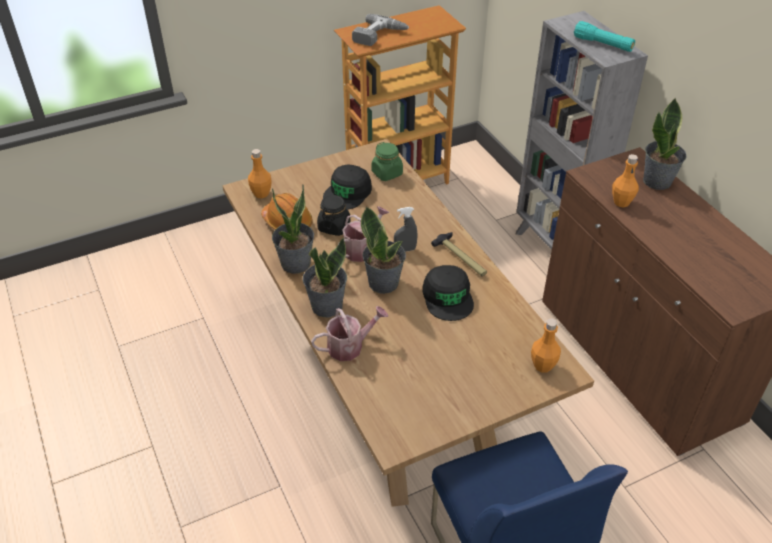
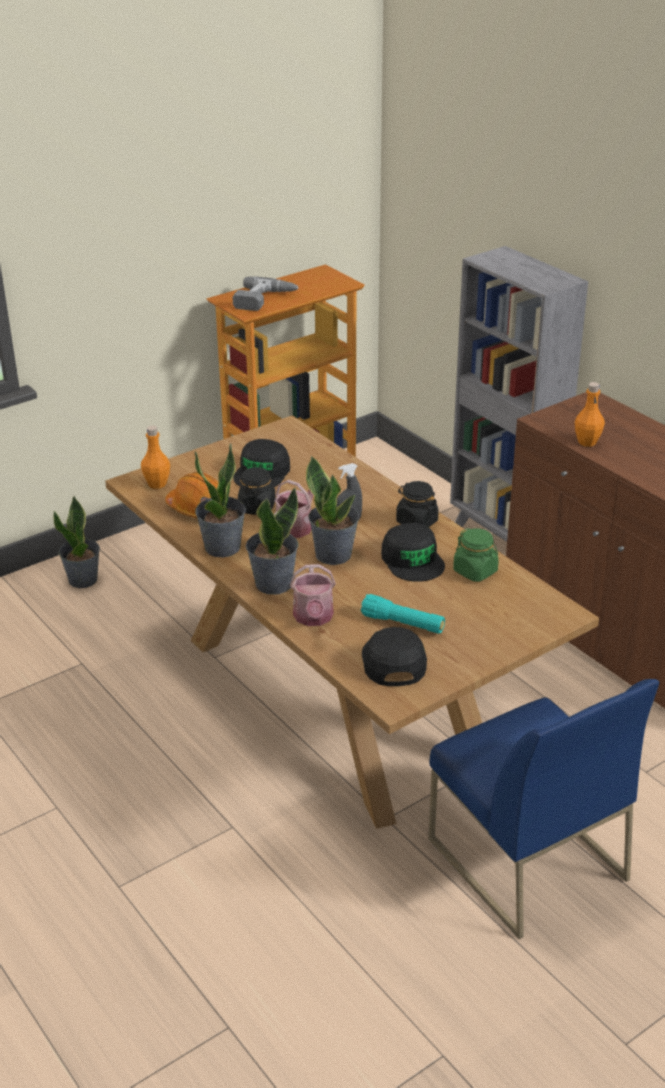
camera: 10 degrees left, 10 degrees down
watering can [311,306,388,361] -> watering can turned 120 degrees clockwise [290,564,336,626]
green jar [371,142,403,181] -> green jar moved to [453,528,499,582]
hammer [431,232,487,276] -> black jar [396,481,439,527]
orange bottle [531,319,561,373] -> none
turquoise flashlight [574,21,635,52] -> turquoise flashlight moved to [361,594,445,634]
potted plant [643,97,687,190] -> potted plant moved to [53,496,100,588]
none -> black cap [362,627,427,686]

